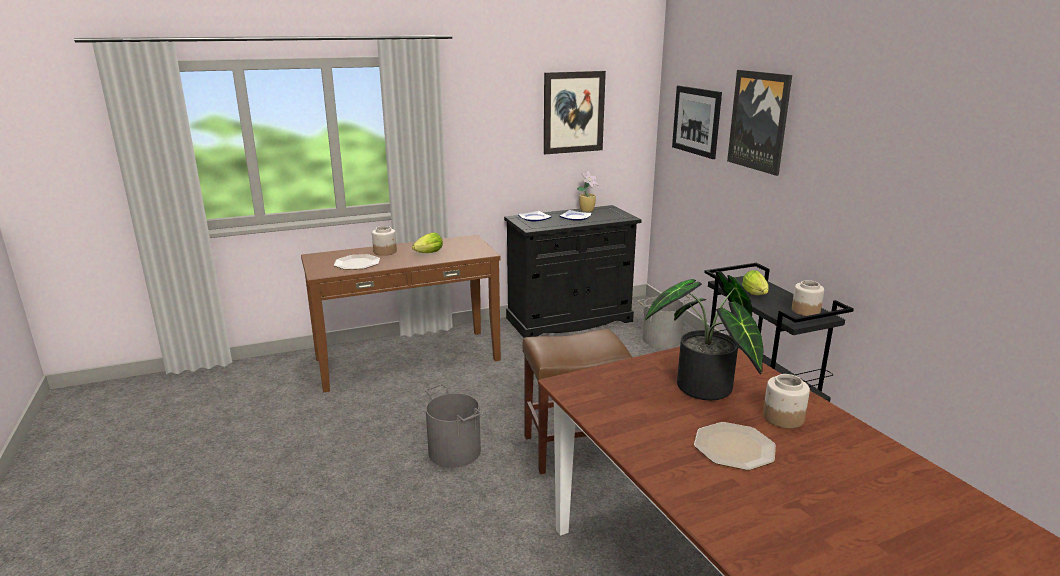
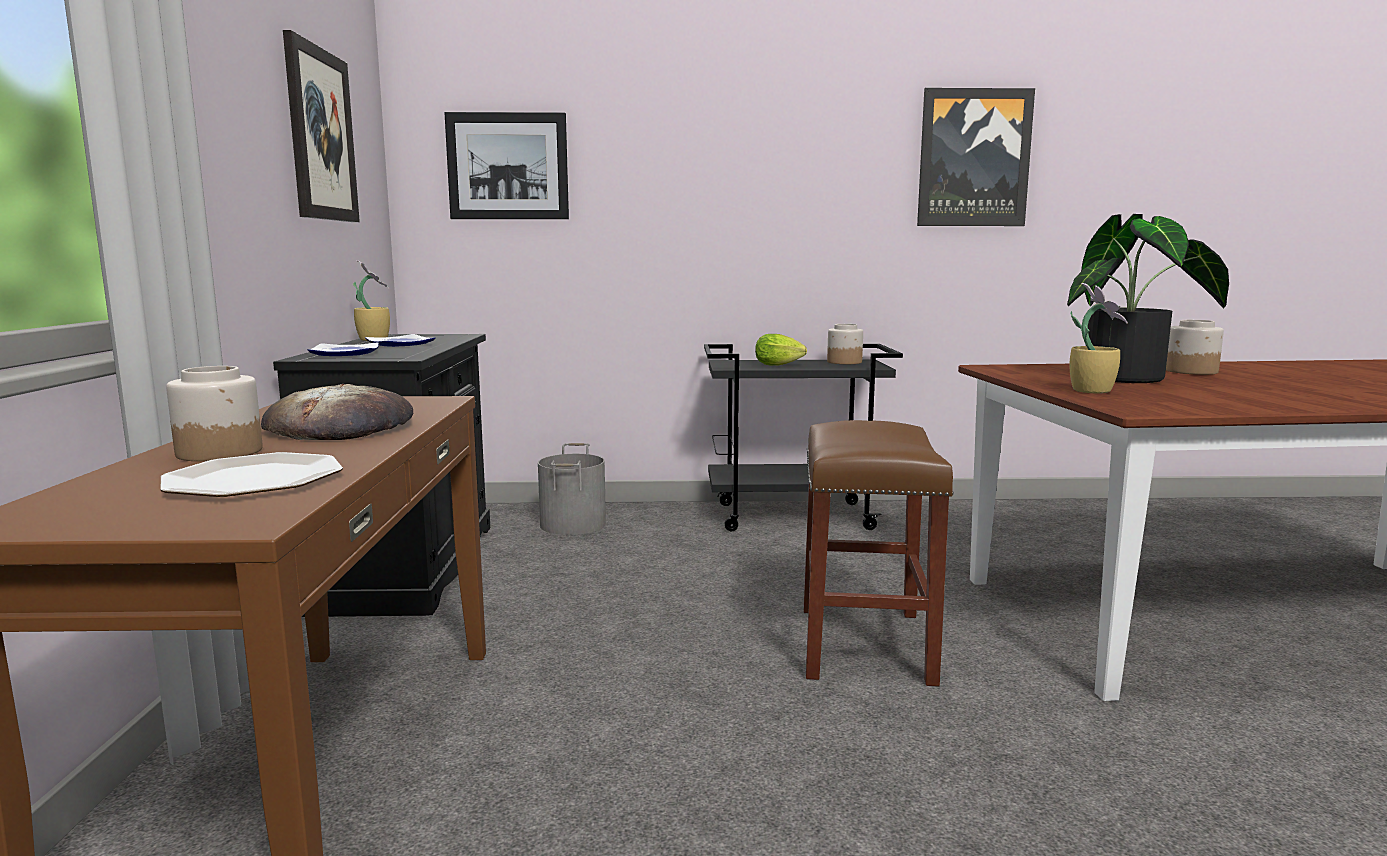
camera: 70 degrees left, 10 degrees down
lettuce [412,232,443,253] -> bread [261,384,413,440]
grey bucket [425,384,481,468] -> none
plate [694,422,776,470] -> none
picture [727,70,792,176] -> picture moved to [917,88,1035,226]
none -> potted plant [1070,283,1128,393]

